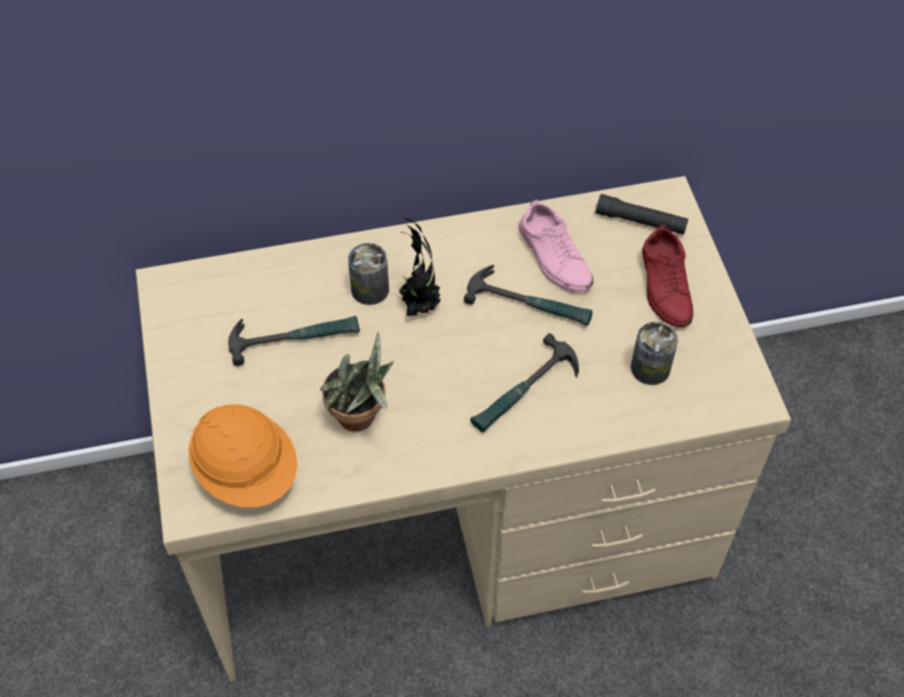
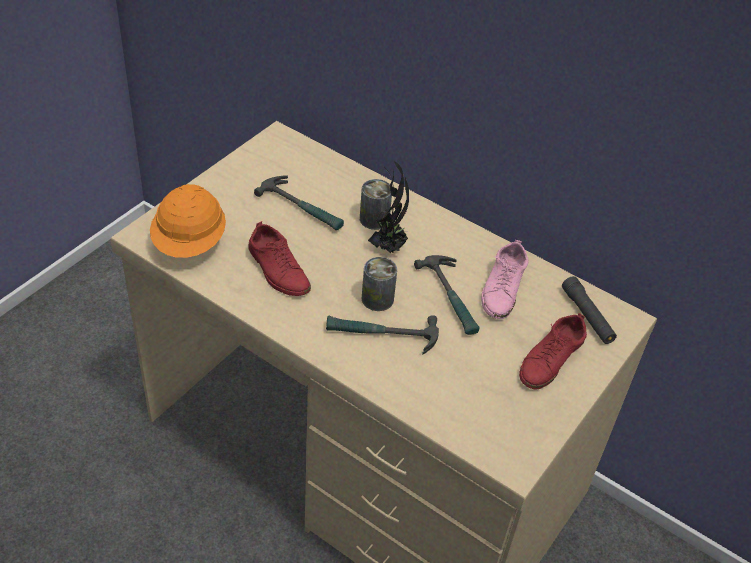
camera: 45 degrees right, 10 degrees down
potted plant [320,331,394,432] -> red shoe [248,221,311,296]
can [631,322,678,385] -> can moved to [362,257,397,311]

